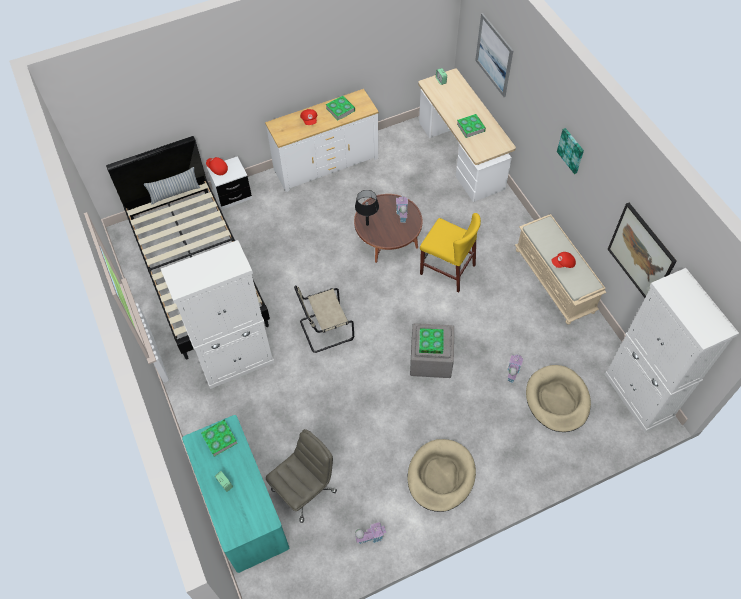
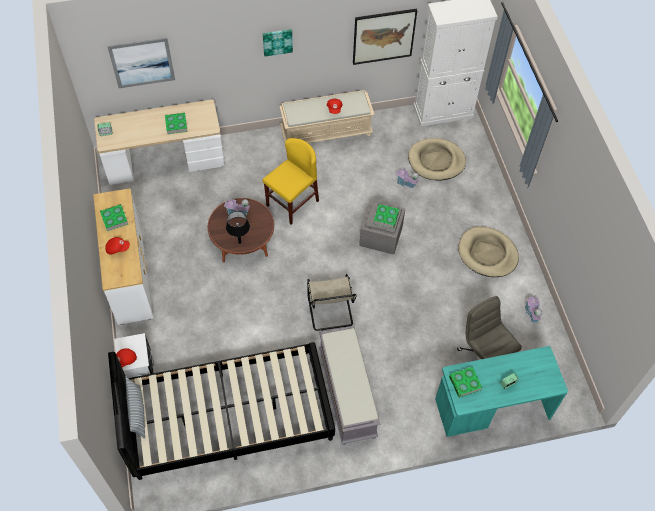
camera: 80 degrees left, 0 degrees up
white cabinet [161,240,275,389] -> grey bench [319,326,380,445]

